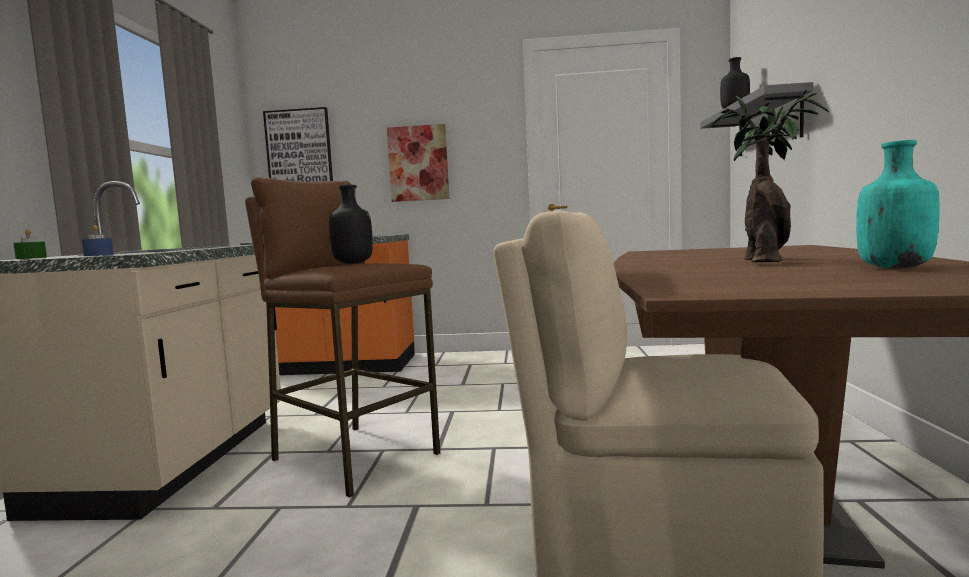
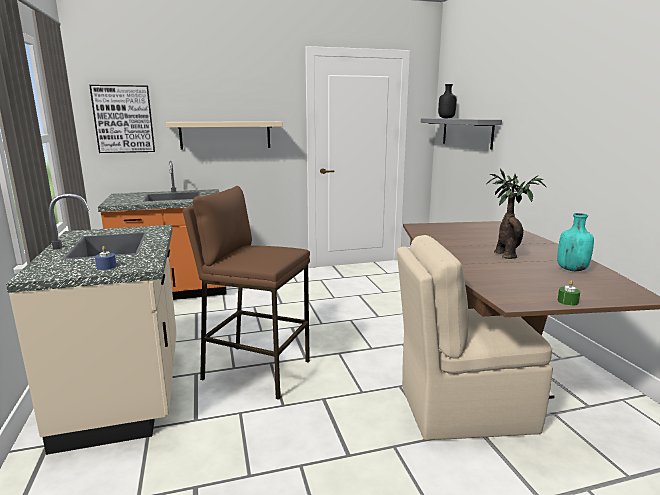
camera: 20 degrees left, 10 degrees up
green candle [13,229,47,259] -> green candle moved to [558,280,580,306]
black bottle [329,185,373,264] -> none
picture [387,124,449,202] -> beige shelf [166,121,283,150]

